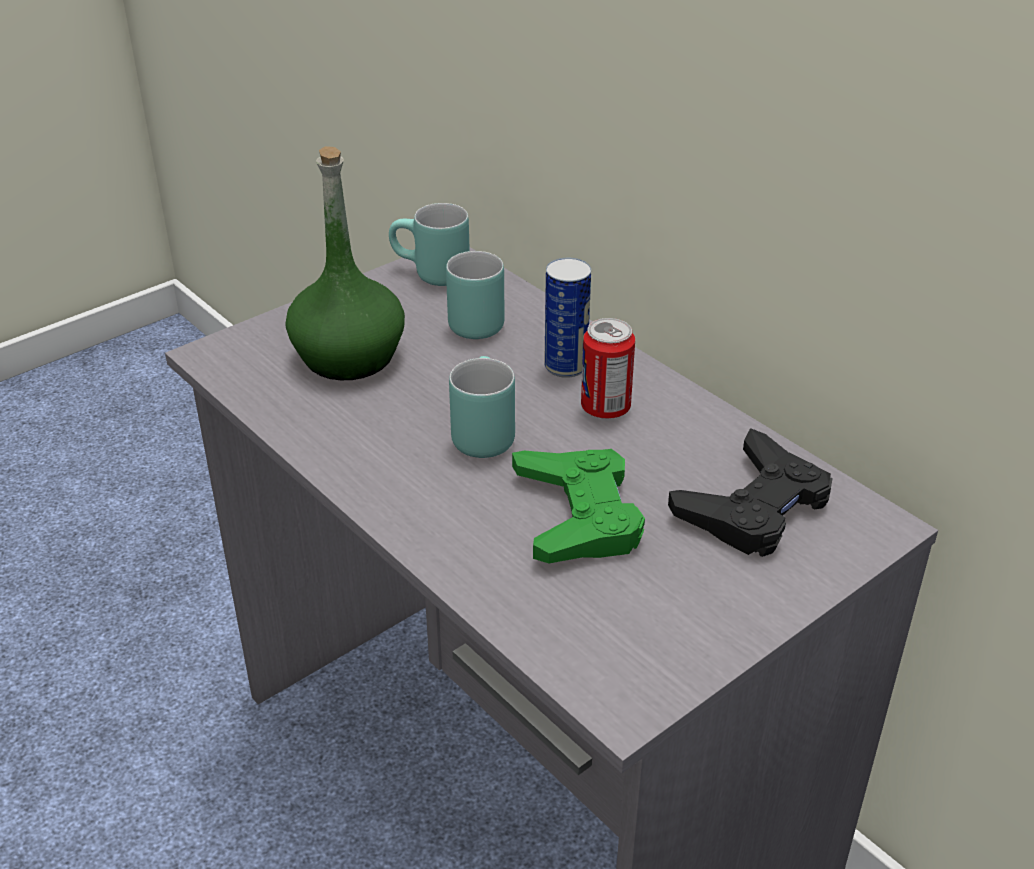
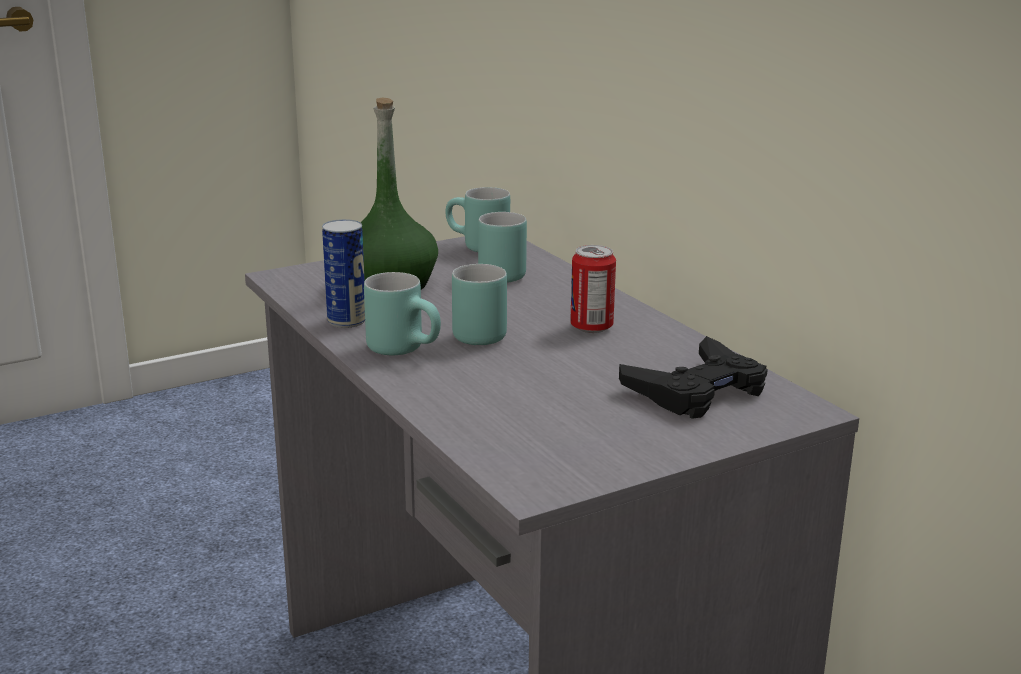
camera: 10 degrees right, 15 degrees down
green game controller [512,449,645,563] -> none
can [544,258,591,378] -> can moved to [322,219,365,328]
none -> turquoise mug [364,272,441,356]

